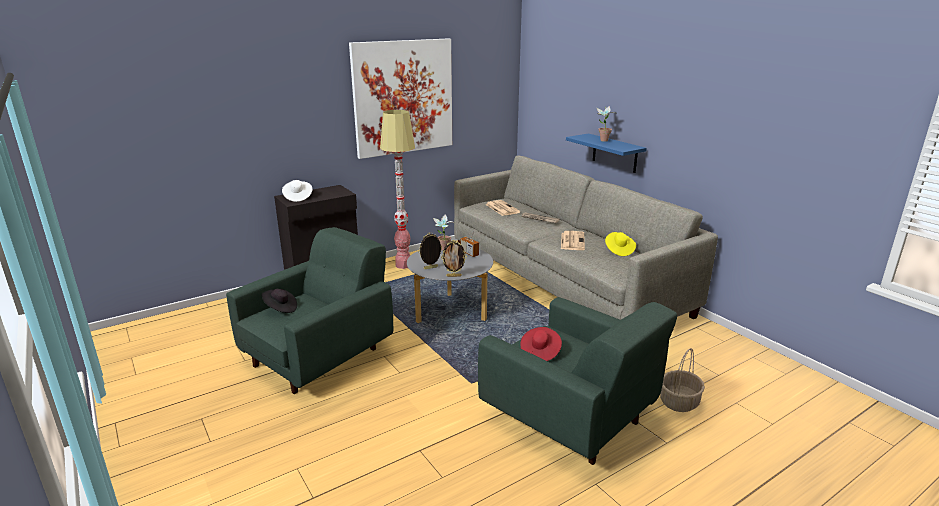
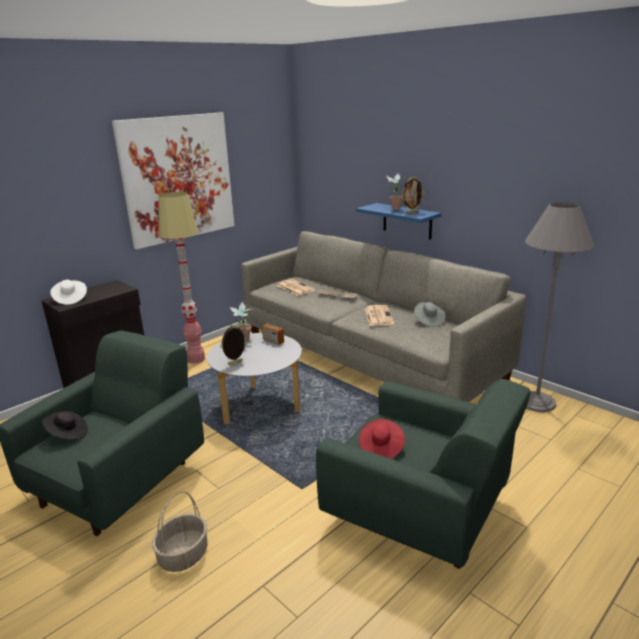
camera: 10 degrees left, 0 degrees up
picture frame [441,240,467,277] -> picture frame moved to [401,176,424,214]
yellow hat [605,232,636,256] -> grey hat [414,302,446,327]
basket [660,348,705,412] -> basket moved to [152,491,208,572]
none -> grey floor lamp [525,202,595,412]

